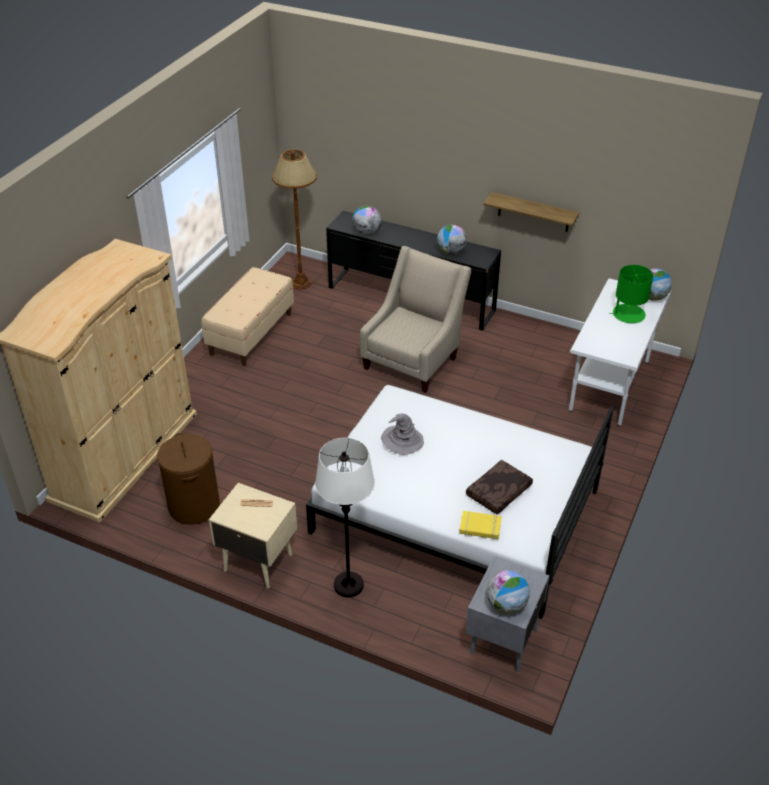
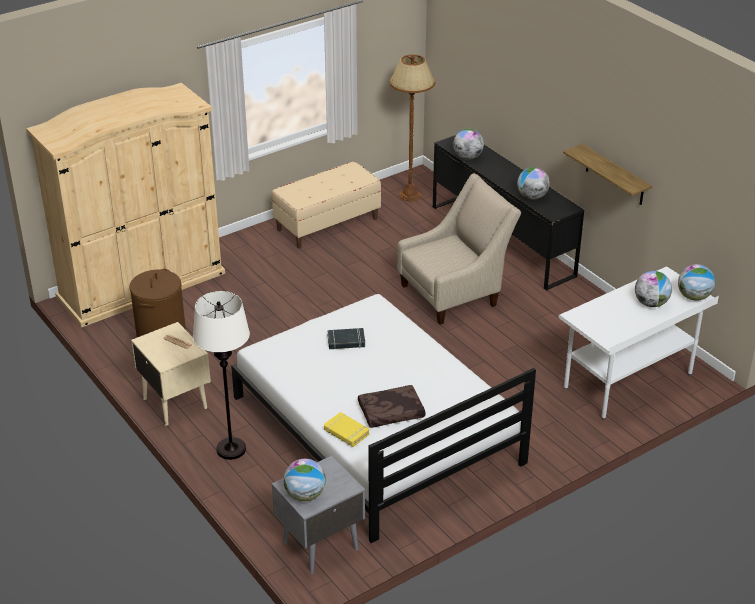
camera: 30 degrees right, 5 degrees down
grey hat [381,414,424,455] -> black book [327,328,365,349]
green table lamp [609,265,653,323] -> globe [635,271,672,307]

